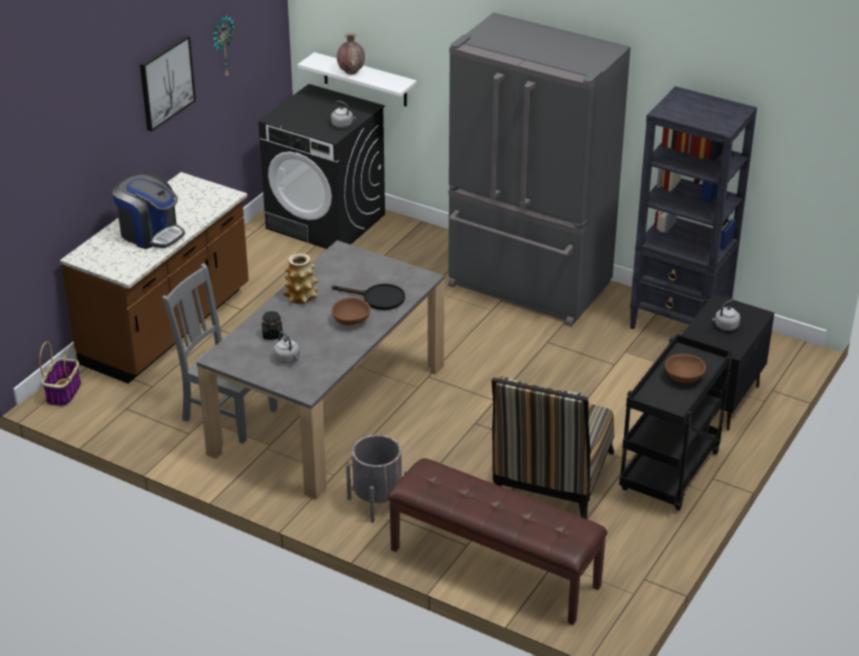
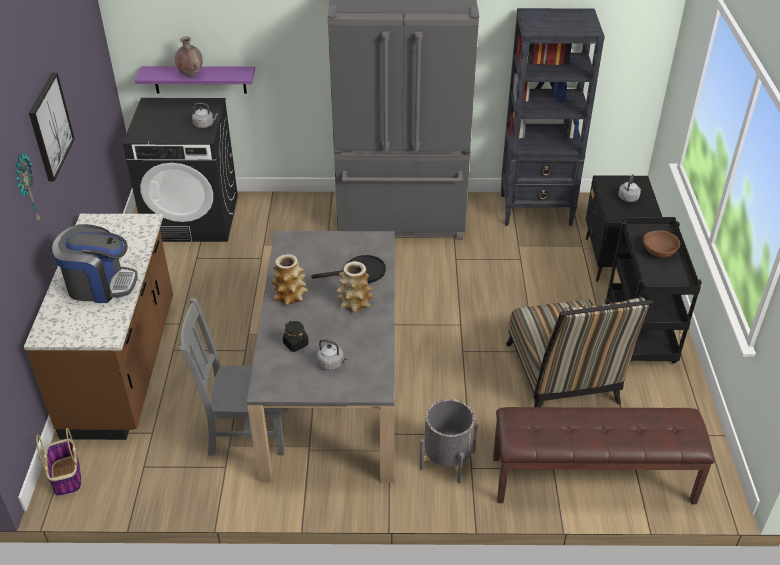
camera: 30 degrees left, 5 degrees up
wall clock [212,15,235,79] -> wall clock moved to [15,152,40,223]
white shelf [298,52,417,106] -> purple shelf [135,66,255,94]
brown bowl [332,297,371,326] -> vase [336,261,373,312]

